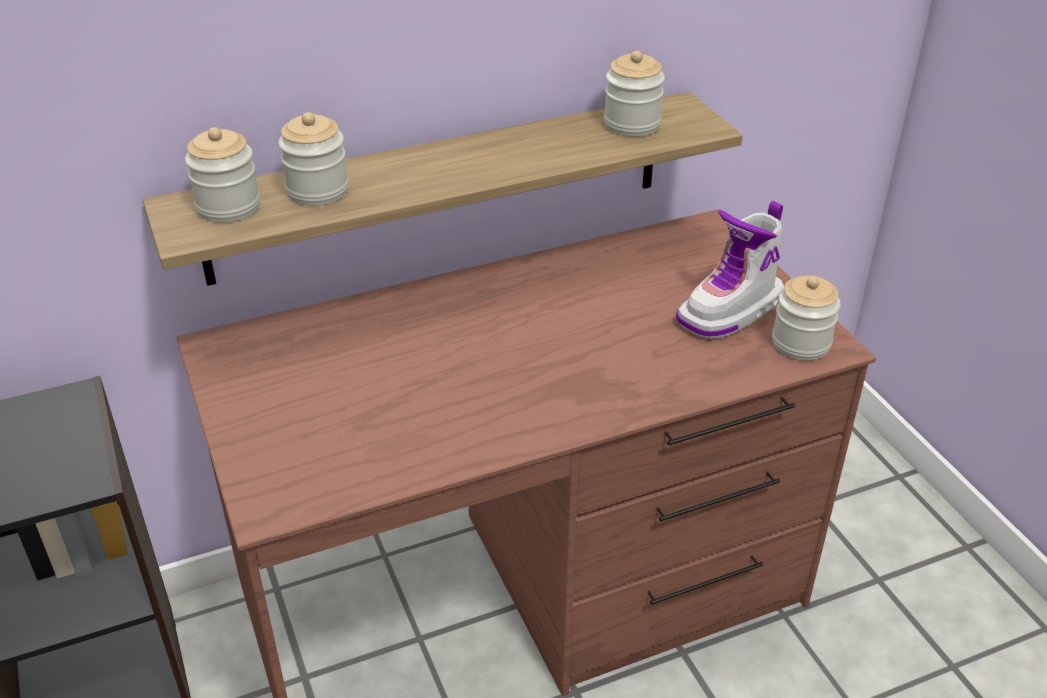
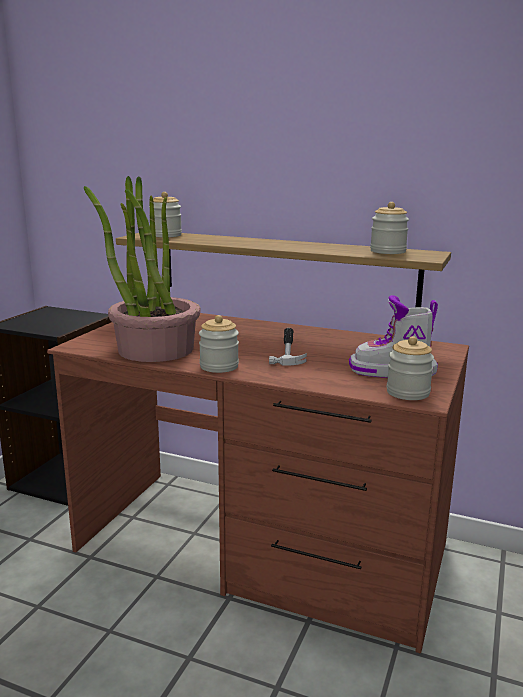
camera: 45 degrees right, 20 degrees down
jar [278,112,349,206] -> jar moved to [199,315,239,373]
none -> potted plant [84,176,201,362]
none -> hammer [269,328,307,366]

